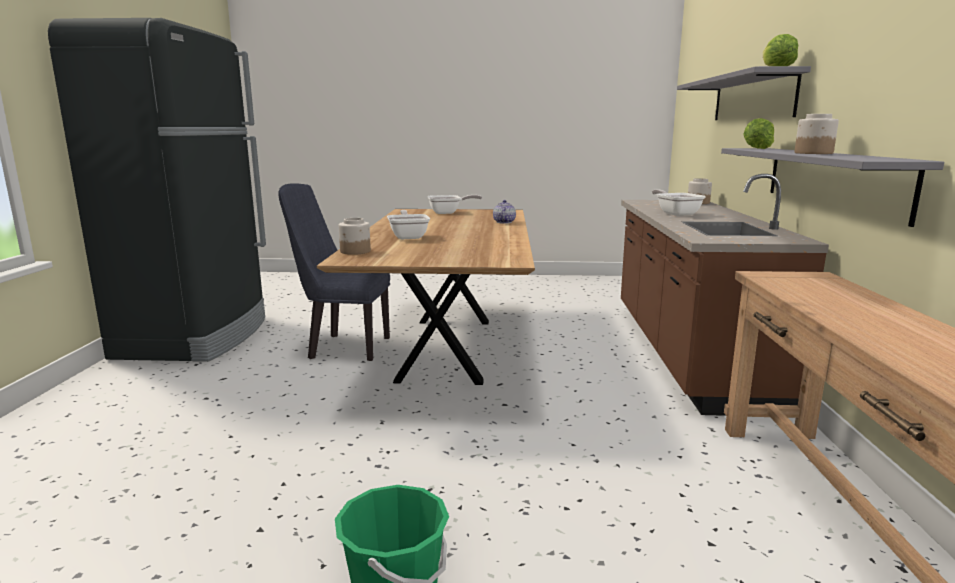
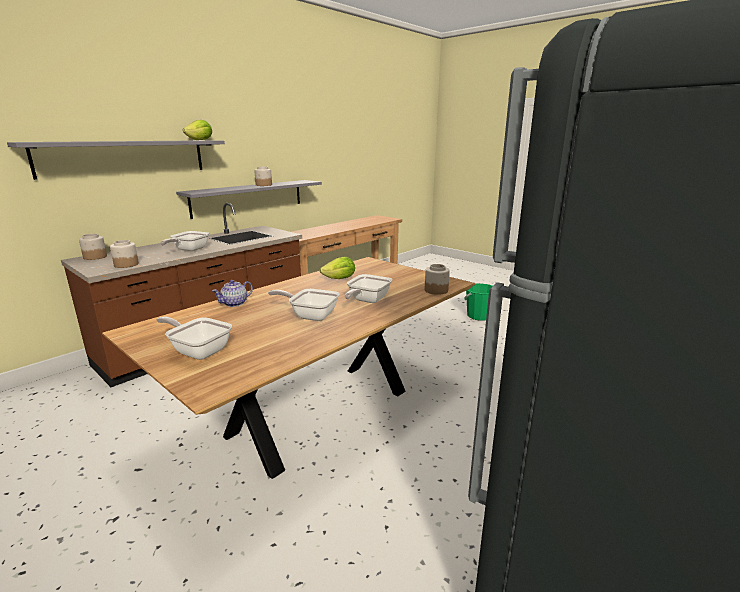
camera: 140 degrees left, 5 degrees up
blue chair [278,183,390,361] -> none
lettuce [743,118,774,149] -> lettuce moved to [320,257,355,279]
none -> jar [110,240,139,268]
none -> frying pan [268,289,339,321]

